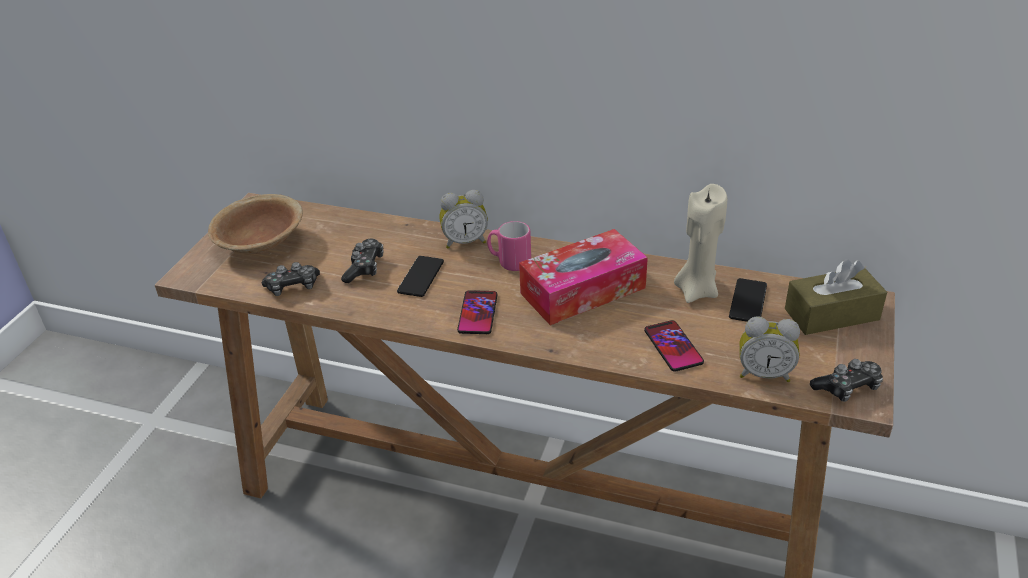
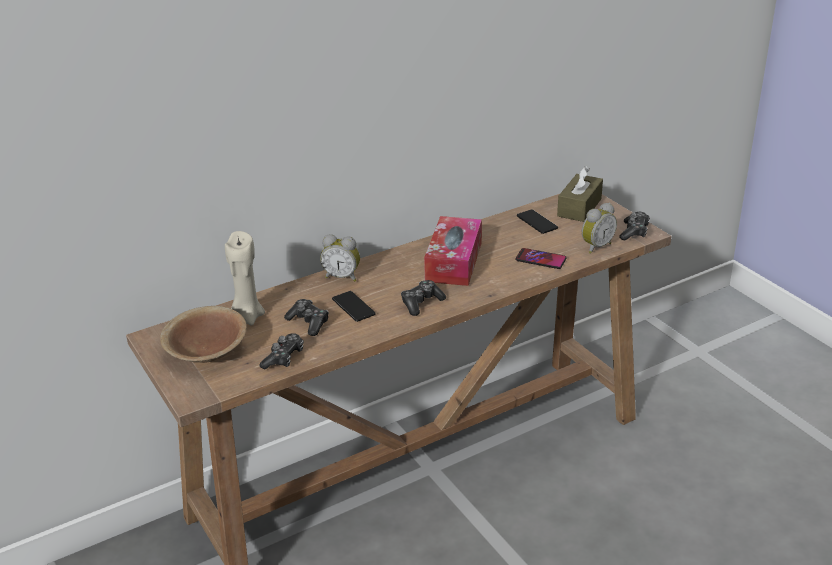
camera: 50 degrees left, 5 degrees down
alarm clock [439,190,488,249] -> alarm clock turned 75 degrees clockwise [320,234,360,282]
phone [457,290,497,334] -> game controller [401,280,446,316]
pink mug [487,221,531,271] -> none
beige candle [674,184,727,303] -> beige candle moved to [225,231,265,326]

